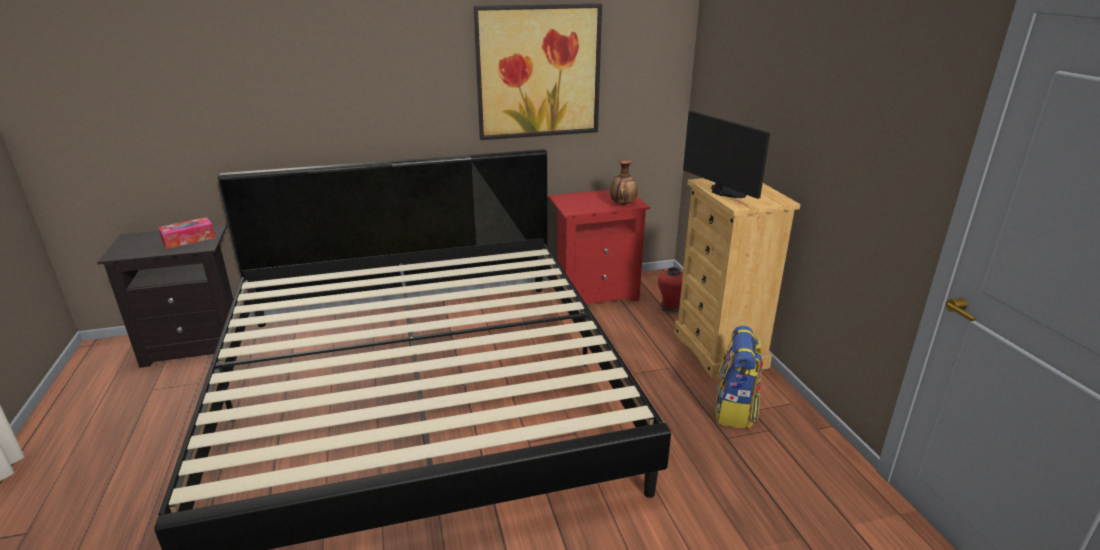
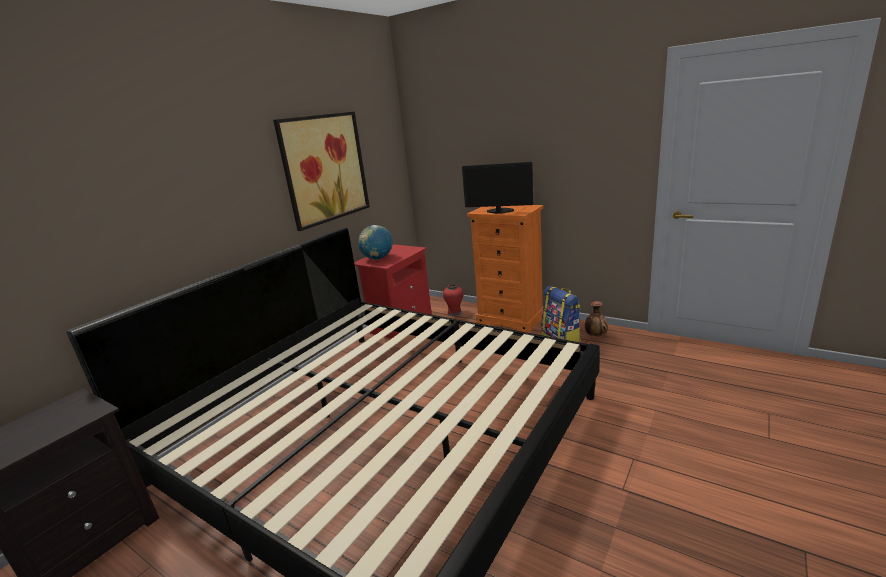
camera: 40 degrees left, 5 degrees down
tissue box [158,217,216,249] -> none
vase [610,160,638,205] -> vase moved to [585,301,608,336]
beige dresser [674,178,801,378] -> orange dresser [467,205,544,333]
none -> globe [358,225,393,260]

